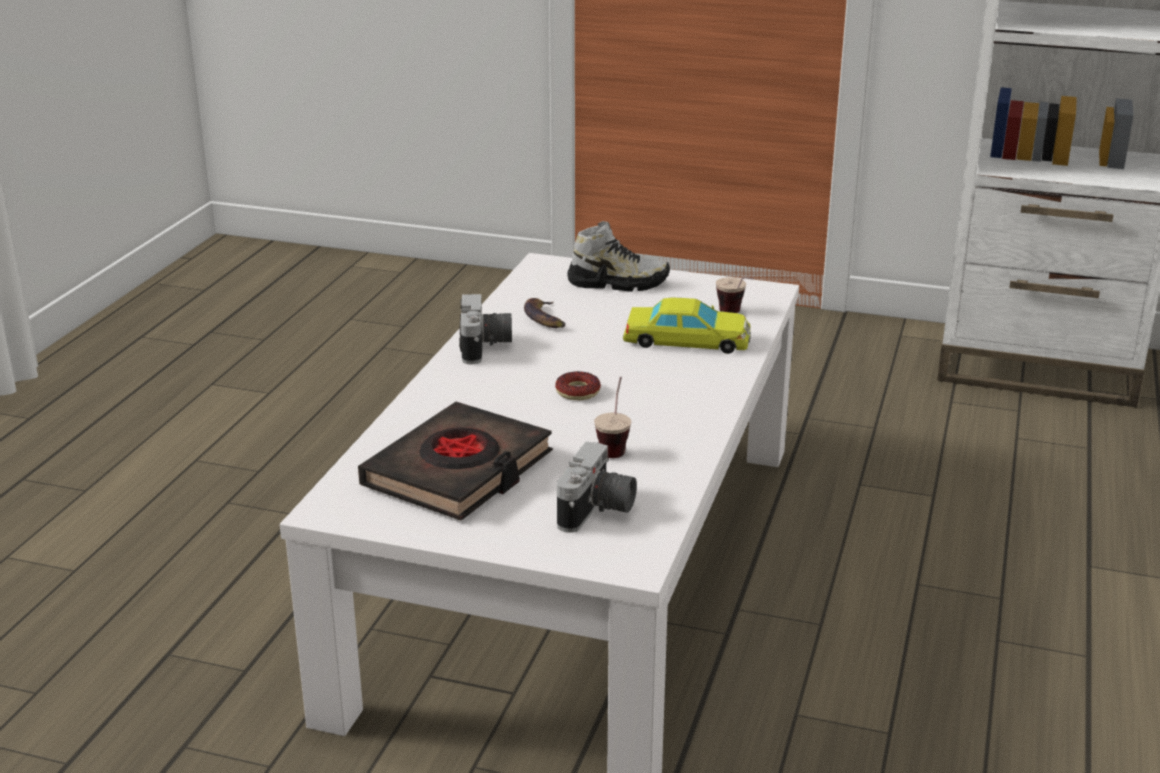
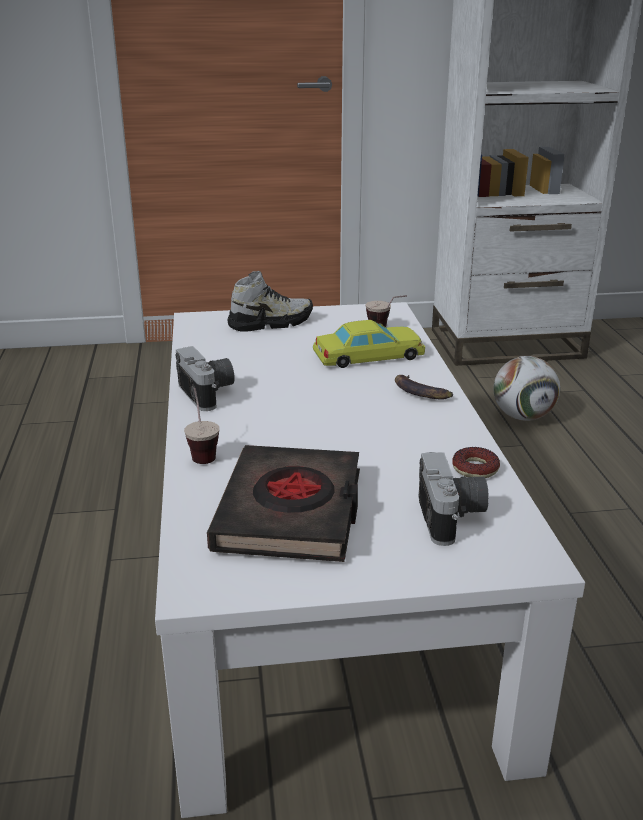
camera: 25 degrees left, 0 degrees up
banana [524,298,565,328] -> banana moved to [395,375,453,400]
donut [555,371,601,400] -> donut moved to [452,447,500,478]
cup [594,377,631,458] -> cup moved to [184,388,220,464]
none -> football [493,356,560,421]

